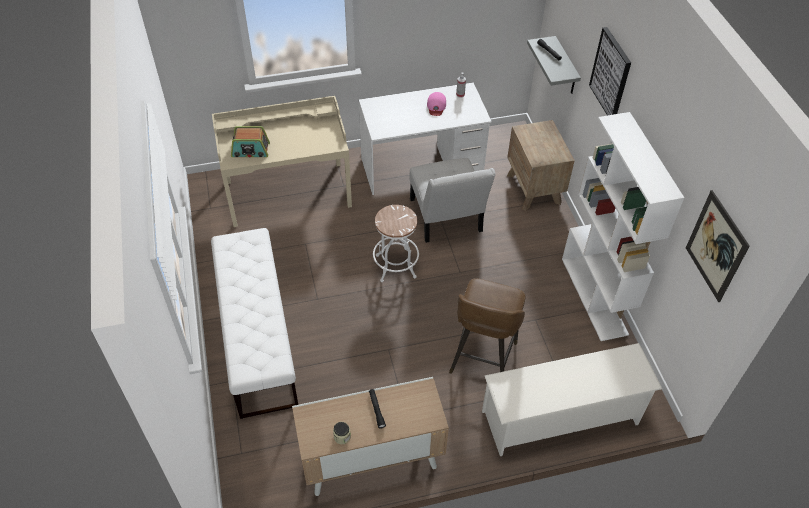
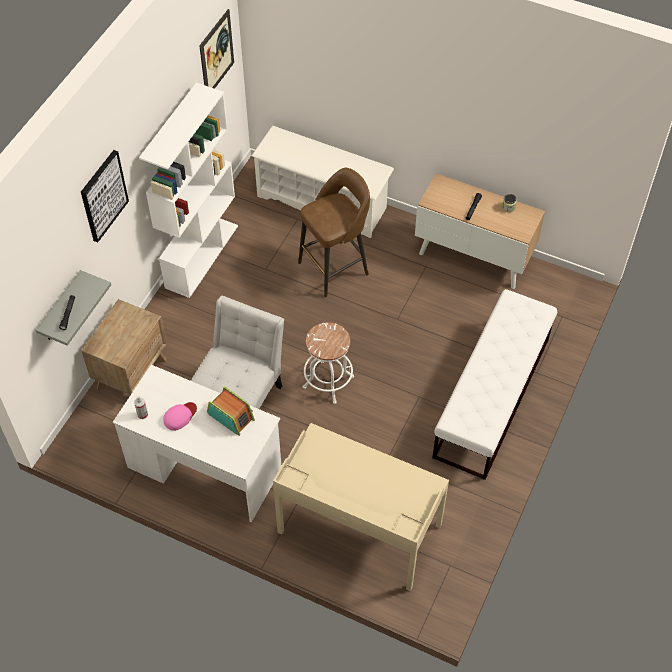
camera: 140 degrees left, 5 degrees up
radio [231,126,270,158] -> radio moved to [207,387,255,436]

